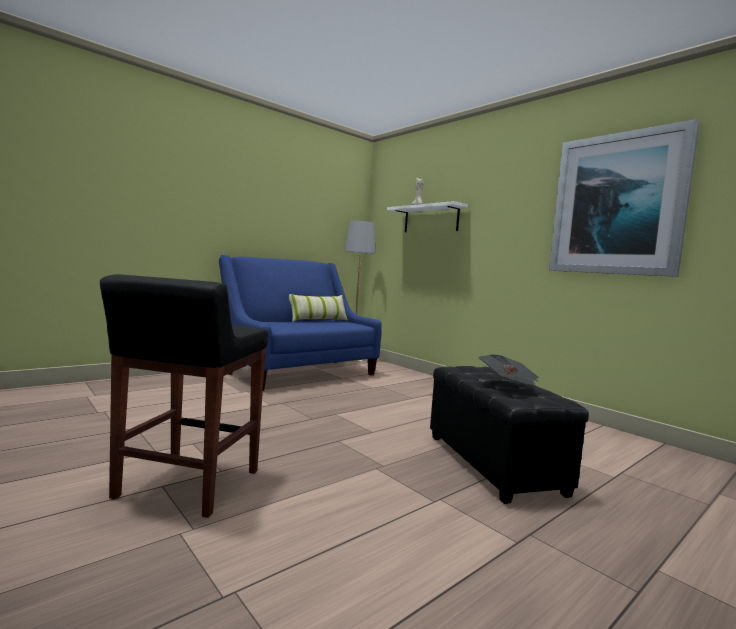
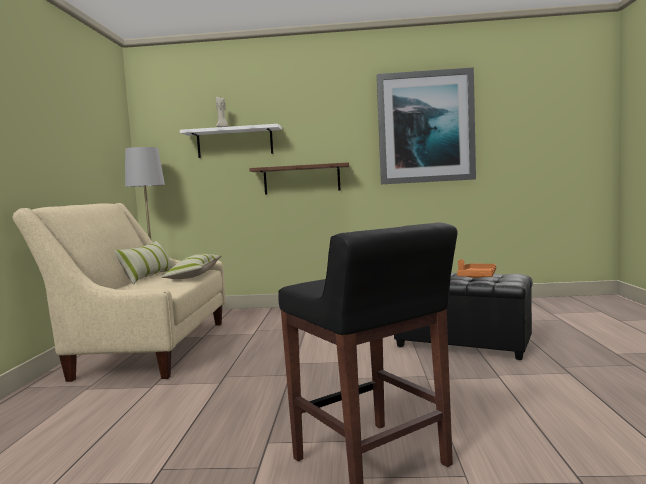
camera: 45 degrees left, 0 degrees up
blue sofa [219,255,382,391] -> beige sofa [12,203,226,382]
newspaper [478,354,539,384] -> orange tray [457,259,496,278]
none -> pillow [161,254,222,279]
none -> brown shelf [249,162,349,194]

